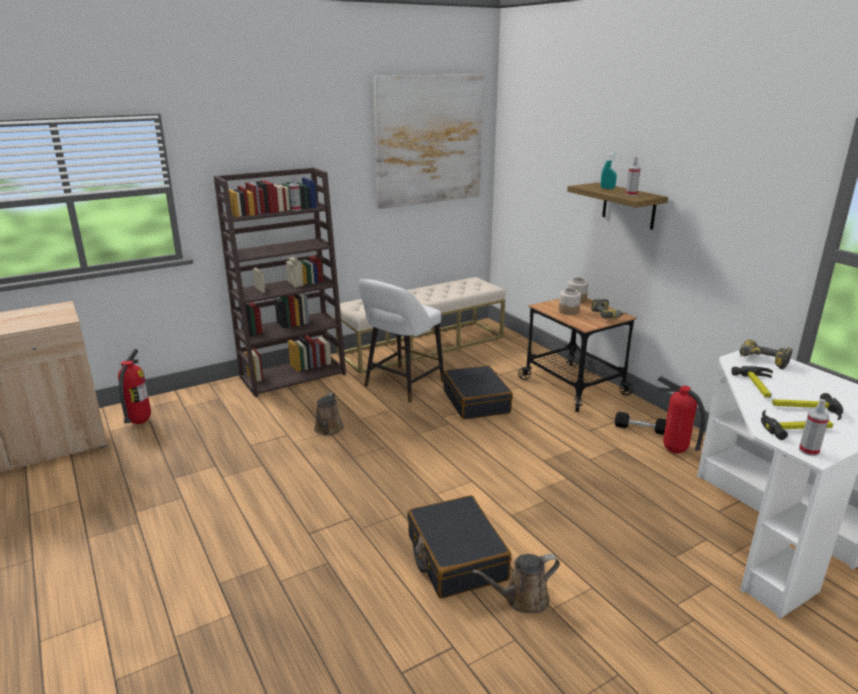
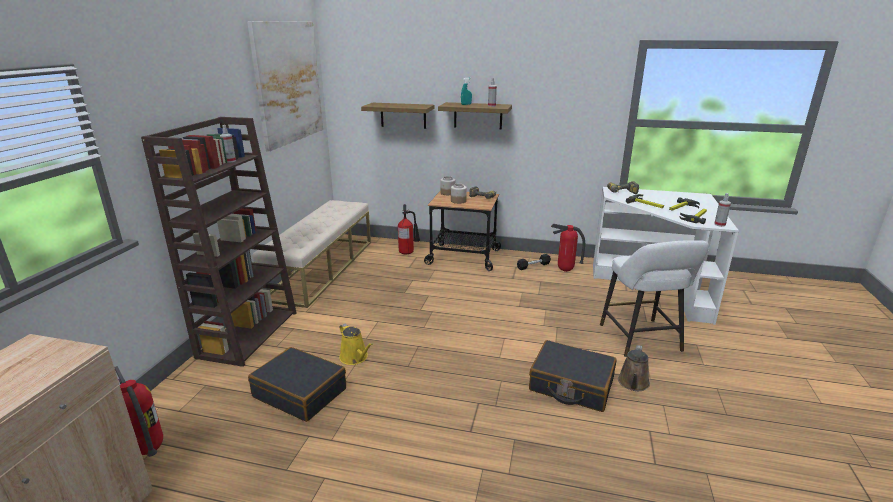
camera: 45 degrees left, 0 degrees up
brown watering can [314,393,344,436] -> yellow watering can [340,324,373,365]
white stool [358,279,444,403] -> white stool moved to [600,240,709,357]
black suitcase [443,365,513,419] -> black suitcase moved to [248,347,346,422]
none -> shelf [361,103,434,129]
none -> fire extinguisher [398,204,420,254]

